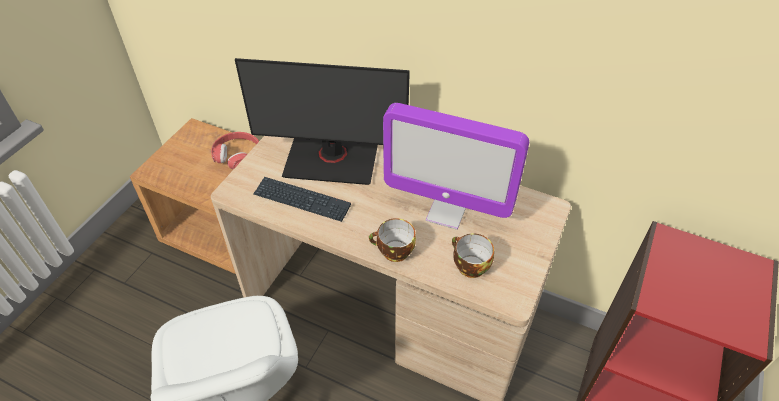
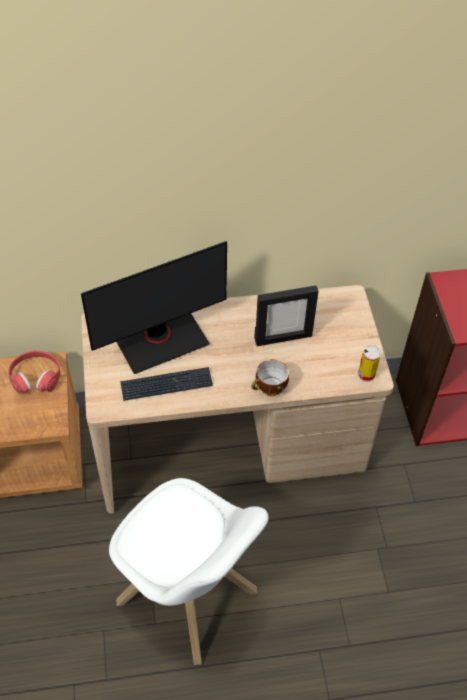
camera: 35 degrees left, 5 degrees up
monitor [383,103,529,230] -> picture frame [254,285,319,346]
cup [452,233,494,278] -> none
none -> can [358,345,381,382]

